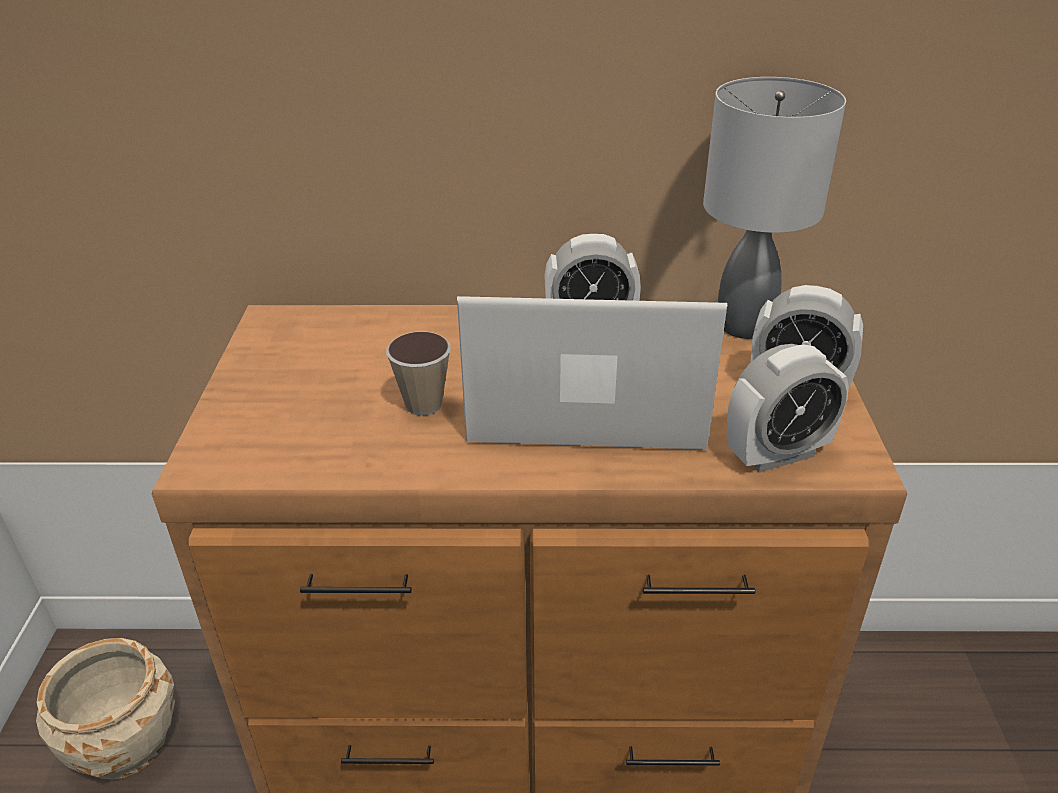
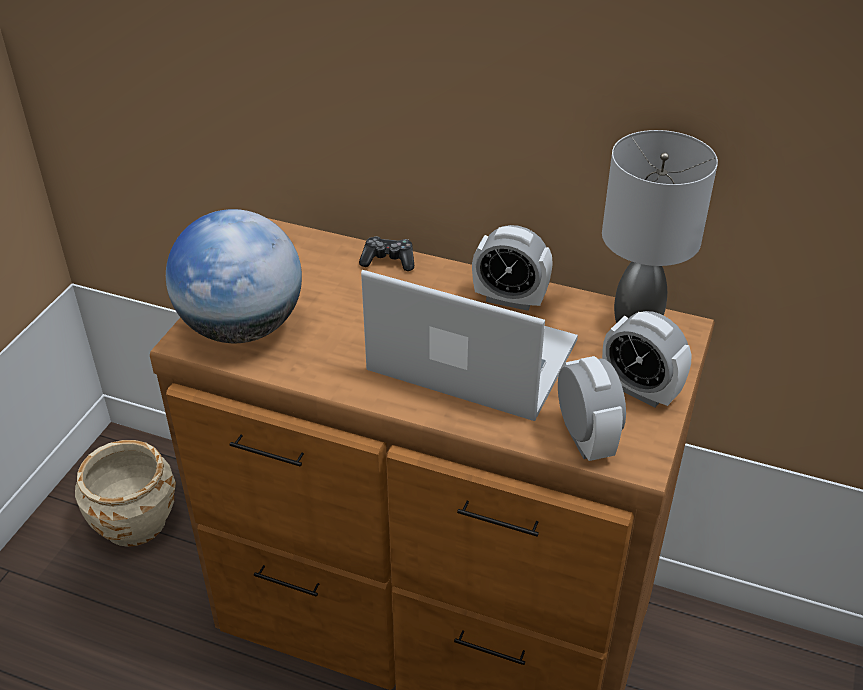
camera: 20 degrees right, 5 degrees up
cup [386,331,451,416] -> none
alarm clock [727,344,849,472] -> alarm clock turned 105 degrees counterclockwise [558,356,626,461]
none -> globe [166,209,302,343]
none -> game controller [359,236,414,271]

